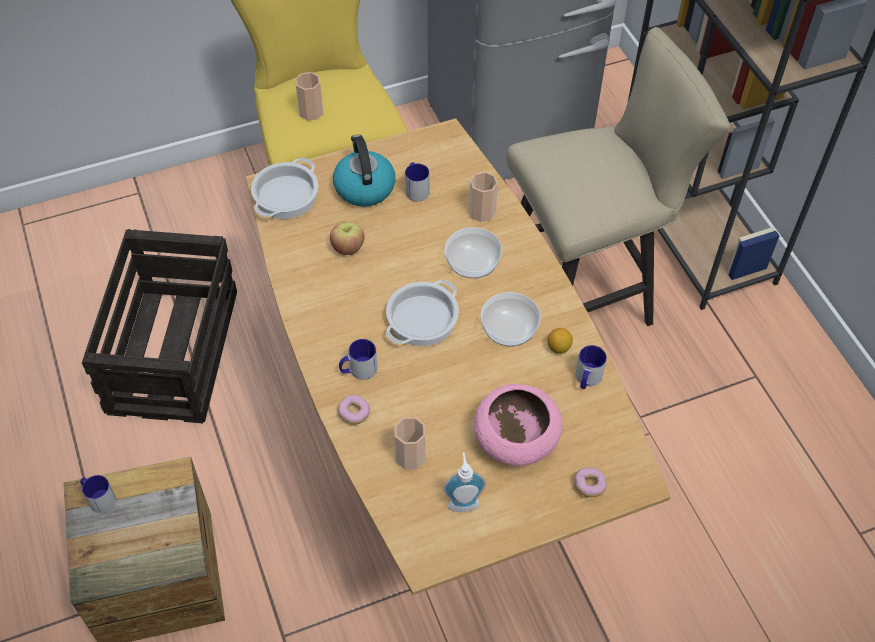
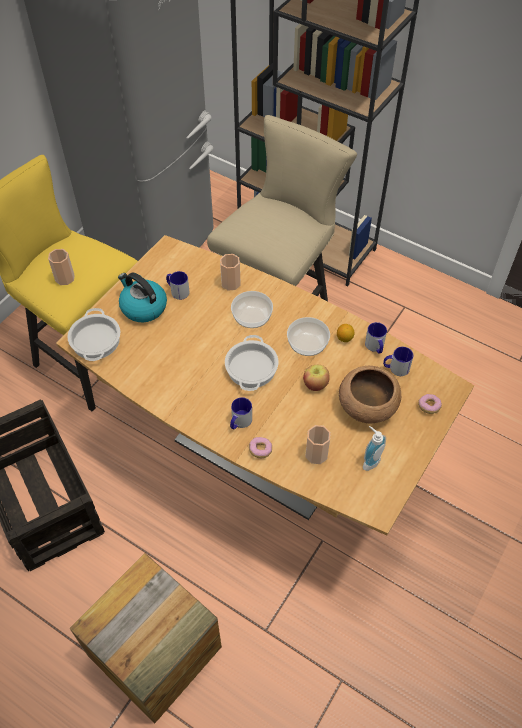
camera: 35 degrees left, 0 degrees up
mug [80,475,116,513] -> mug moved to [383,347,413,376]
apple [330,222,365,255] -> apple moved to [303,365,330,391]
pink bowl [474,384,562,466] -> brown bowl [339,366,402,423]

